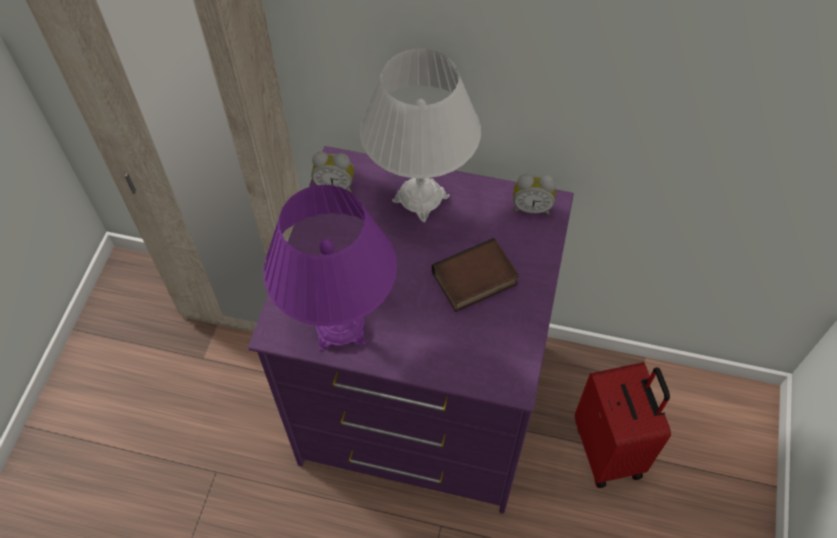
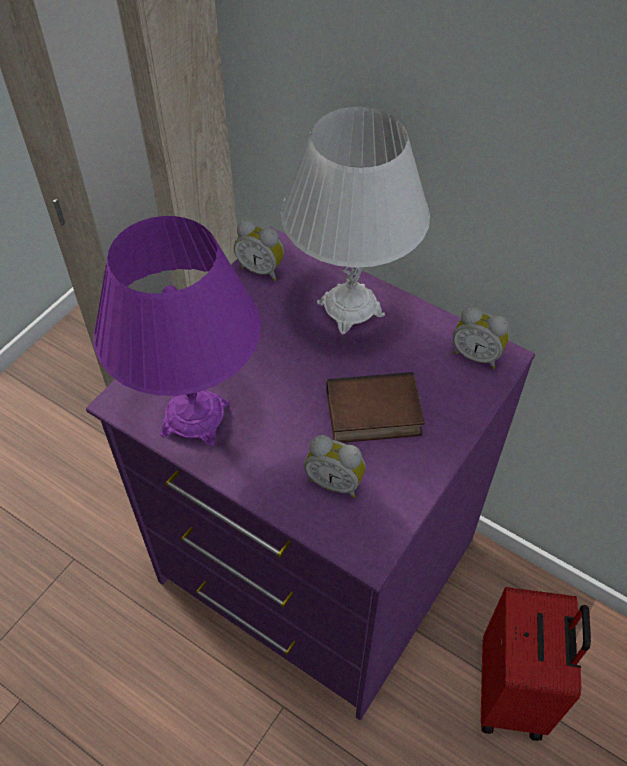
camera: 20 degrees right, 5 degrees down
none -> alarm clock [304,435,366,498]

